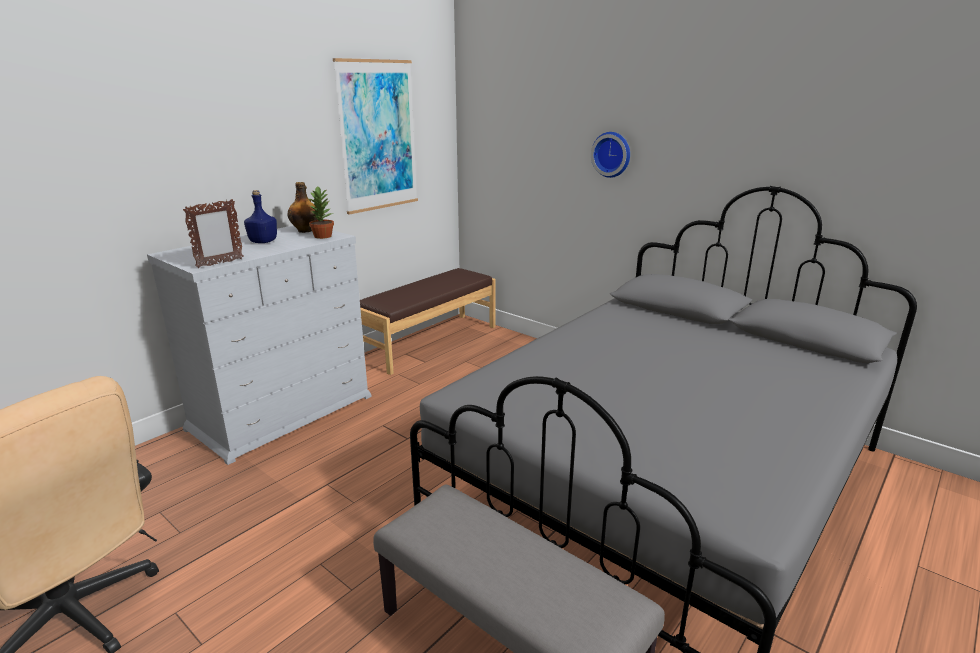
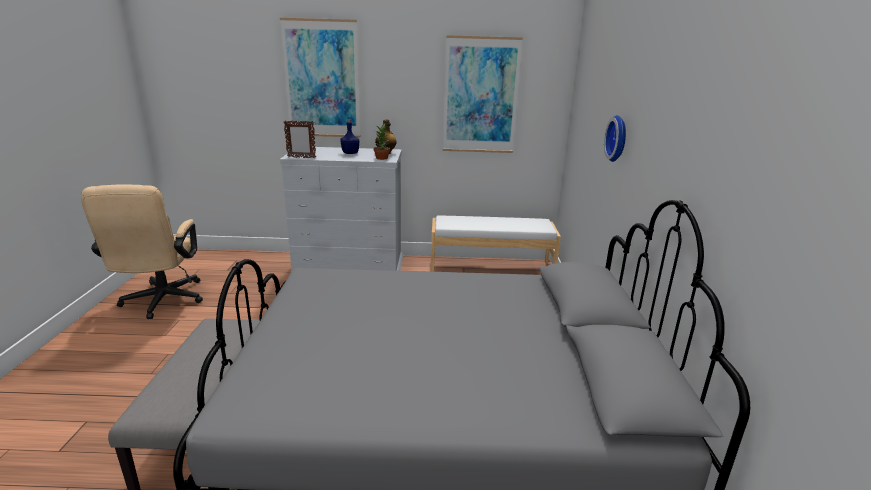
camera: 50 degrees right, 0 degrees up
brown bench [360,268,496,375] -> white bench [431,215,561,272]
none -> picture [280,18,360,137]

